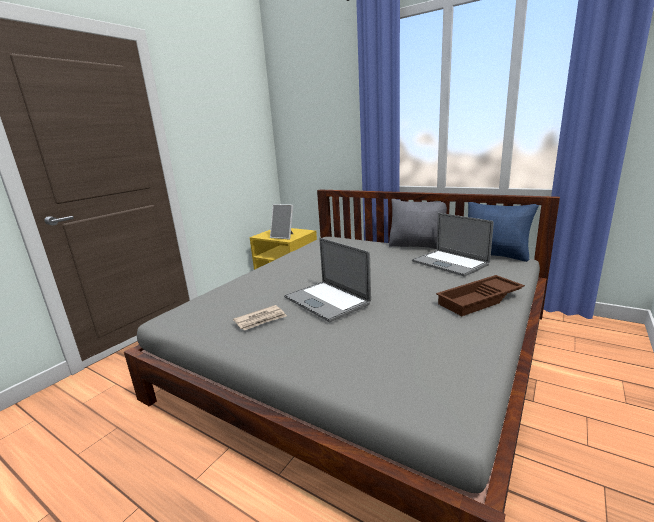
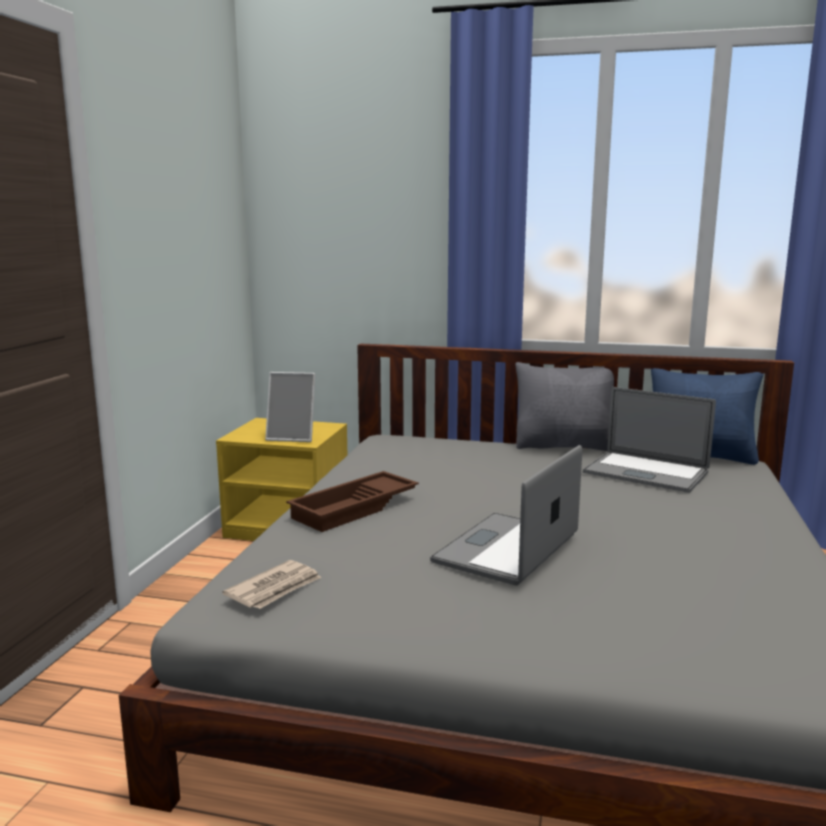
camera: 20 degrees left, 5 degrees down
newspaper [233,305,287,330] -> newspaper moved to [222,560,321,609]
laptop [284,238,371,322] -> laptop turned 90 degrees clockwise [430,445,582,586]
brown tray [436,275,525,316] -> brown tray moved to [286,471,419,532]

